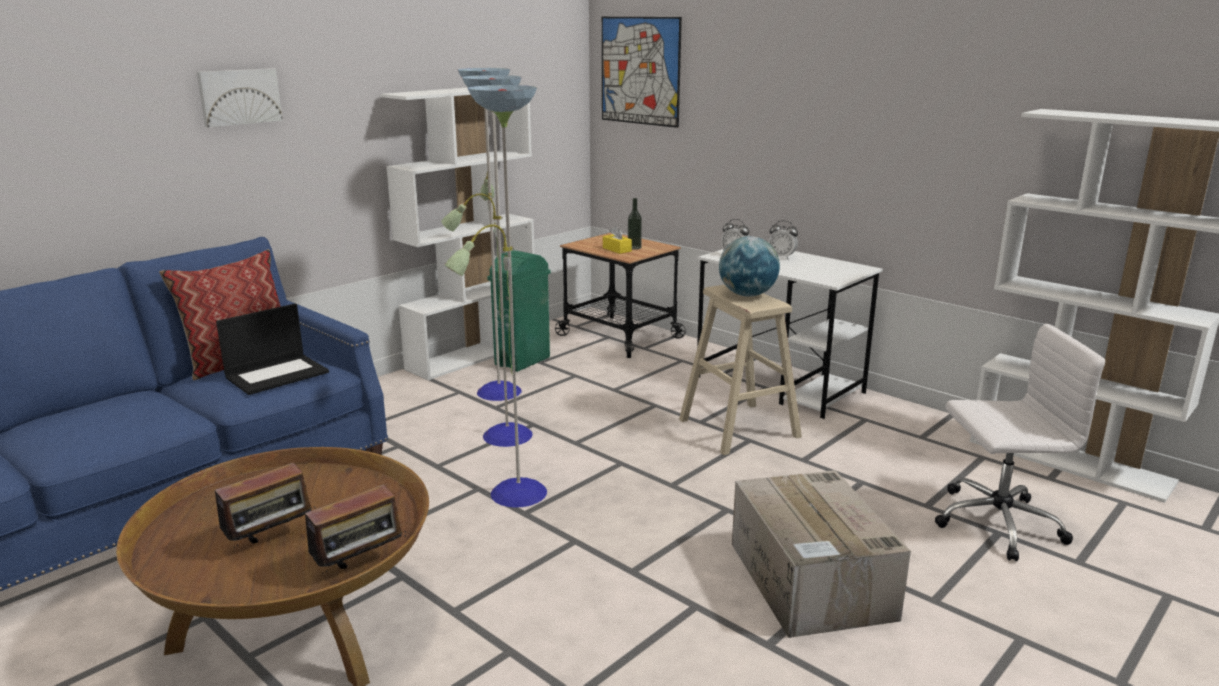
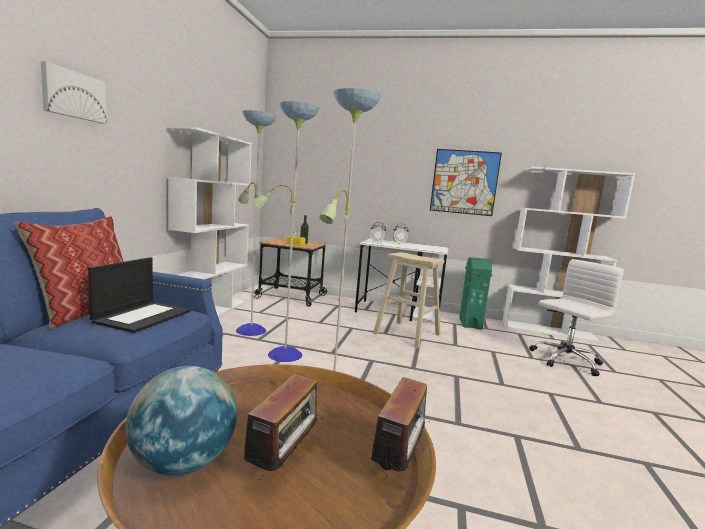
camera: 30 degrees left, 10 degrees down
green trash can [487,250,551,372] -> green trash can moved to [459,257,492,330]
picture [602,17,682,128] -> picture moved to [430,149,502,216]
globe [719,236,780,297] -> globe moved to [126,366,237,476]
cardboard box [732,470,911,638] -> none

